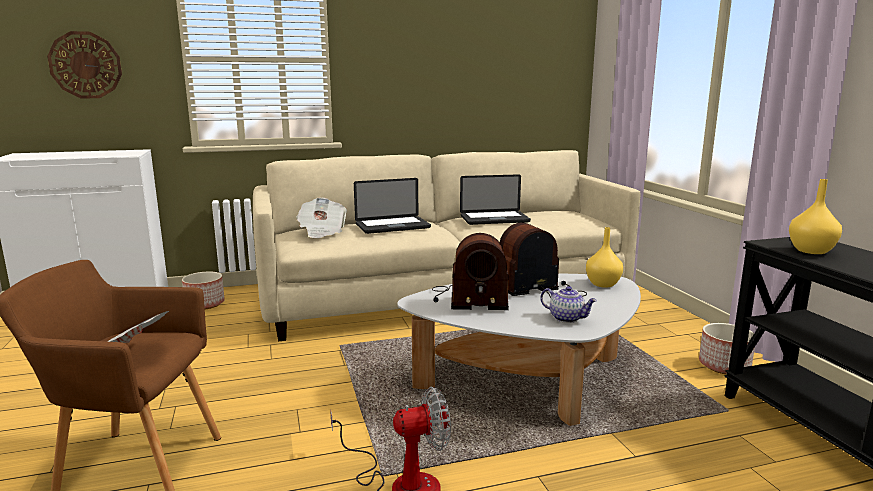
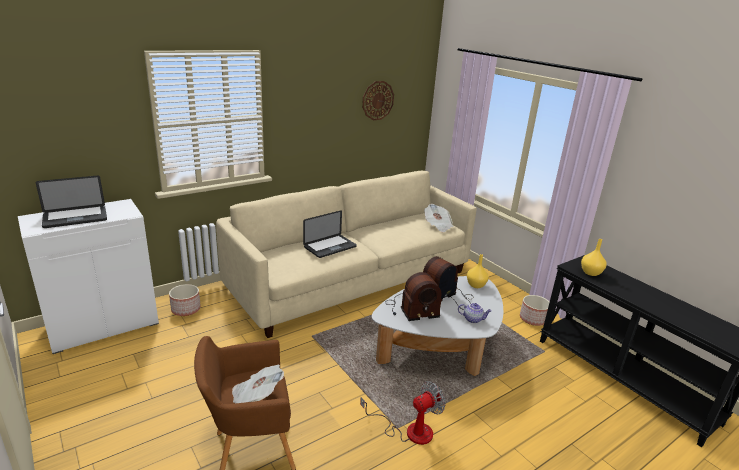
camera: 20 degrees left, 10 degrees up
wall clock [47,31,122,98] -> wall clock moved to [362,81,394,120]
newspaper [296,198,347,238] -> newspaper moved to [424,204,453,232]
laptop [460,174,531,225] -> laptop moved to [36,176,107,228]

